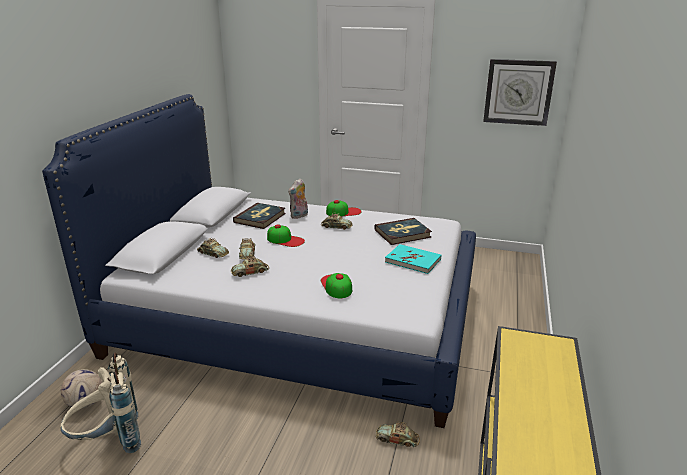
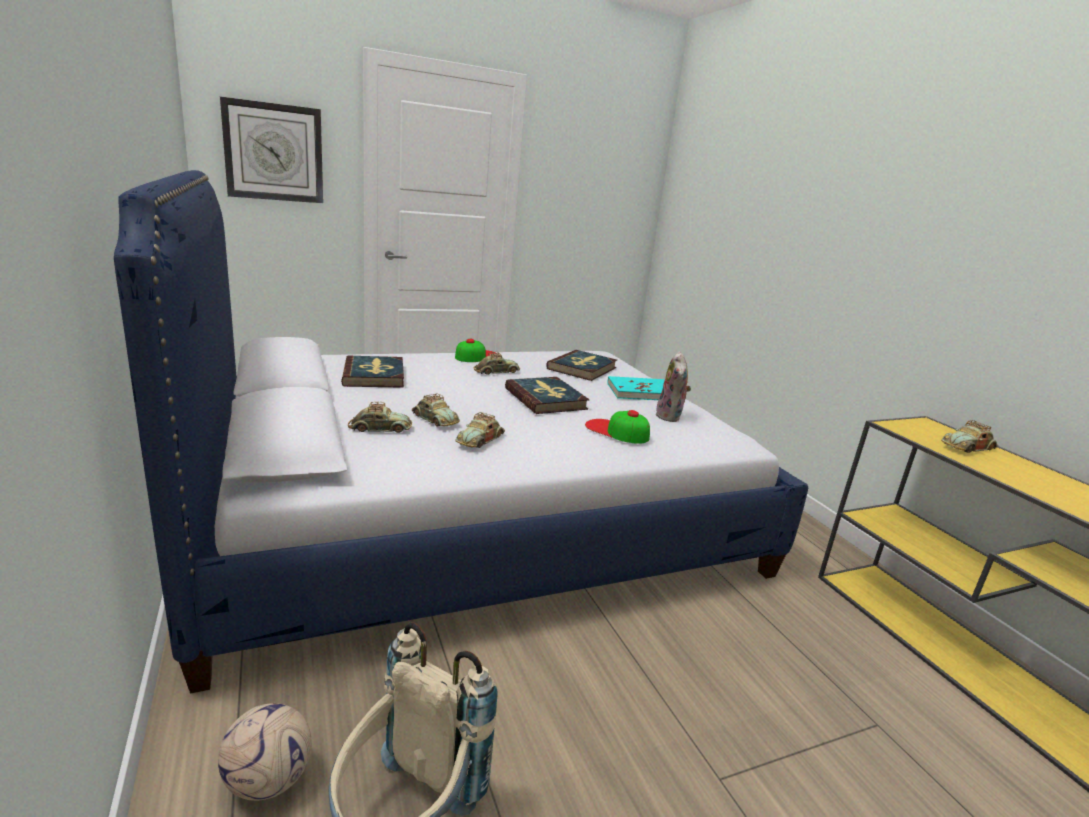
camera: 40 degrees left, 5 degrees down
cap [267,224,305,247] -> none
plush toy [288,178,308,219] -> plush toy moved to [656,351,691,422]
toy car [376,422,420,448] -> toy car moved to [941,420,998,453]
wall clock [483,59,557,126] -> wall clock moved to [220,96,323,203]
none -> book [505,377,590,414]

